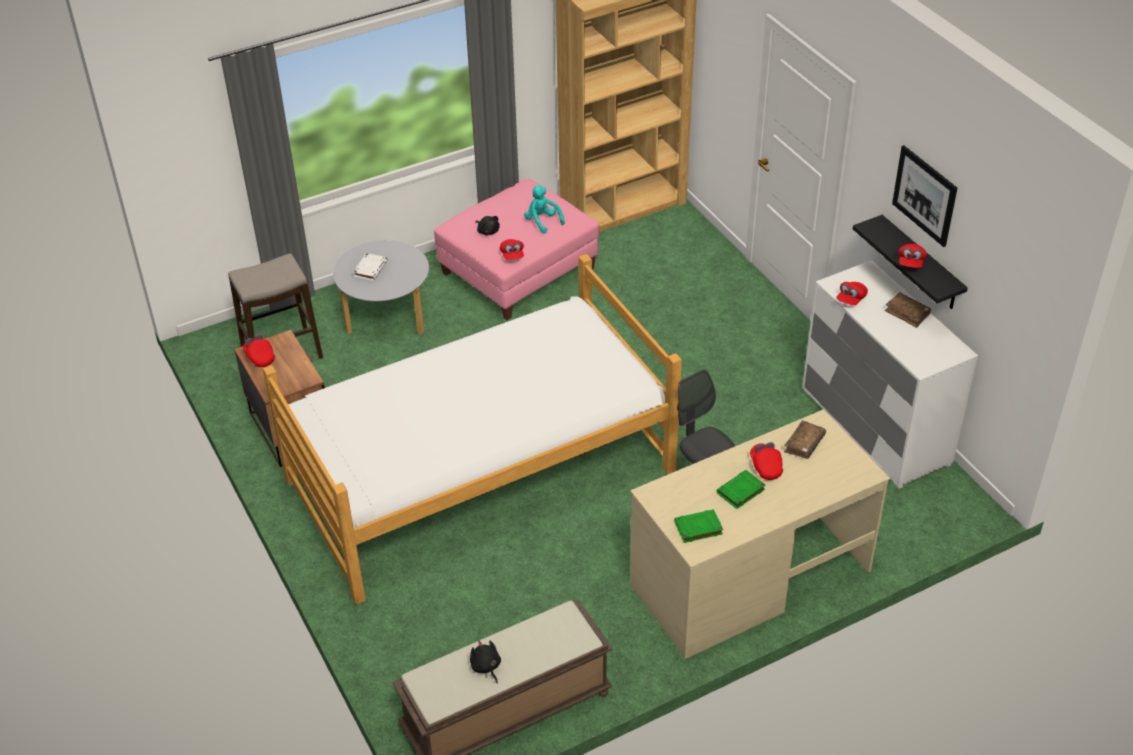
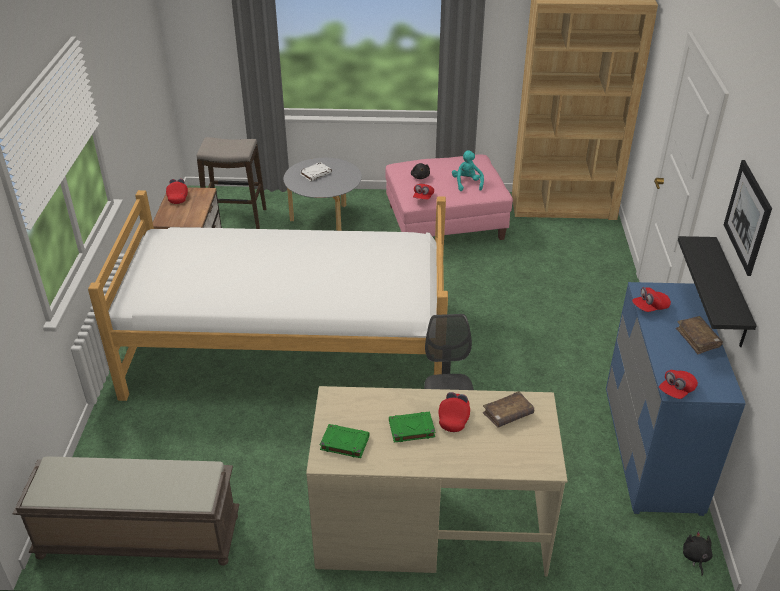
camera: 30 degrees right, 5 degrees down
black plush toy [470,641,501,684] -> black plush toy moved to [683,531,713,576]
white dresser [802,260,978,489] -> blue dresser [606,282,746,516]
red cap [898,244,927,268] -> red cap moved to [659,370,698,399]

